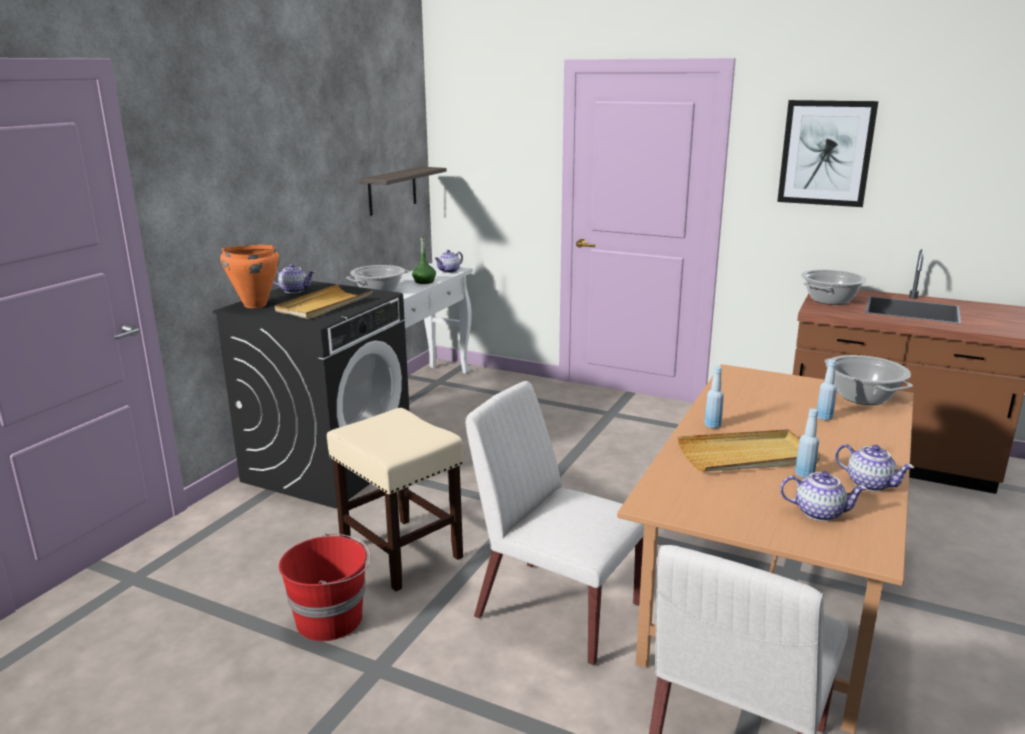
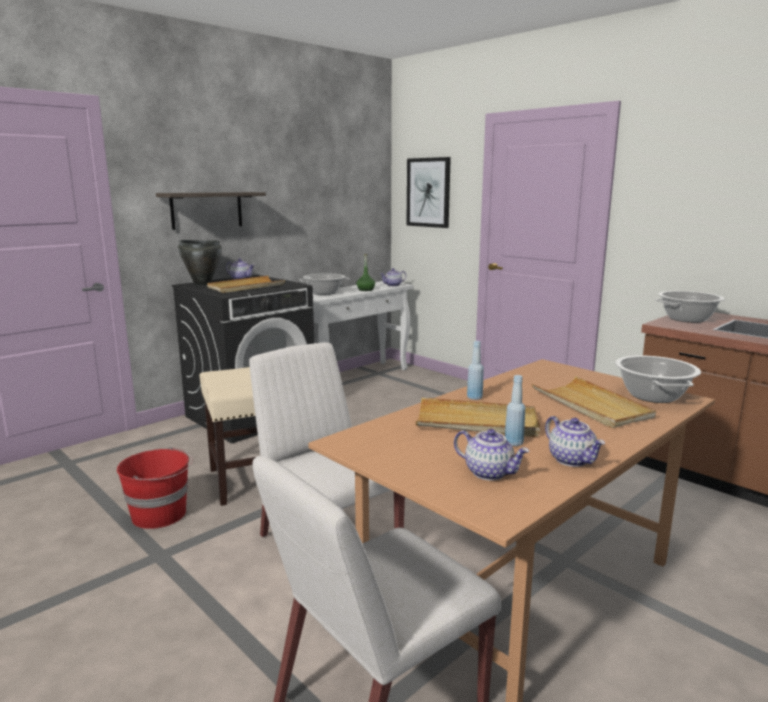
camera: 20 degrees right, 5 degrees down
orange cooking pot [220,245,280,308] -> black cooking pot [178,240,222,286]
shelf [359,167,447,216] -> shelf moved to [156,192,266,230]
picture [777,100,879,207] -> picture moved to [406,157,451,228]
blue bottle [817,359,837,420] -> beige tray [532,376,656,428]

